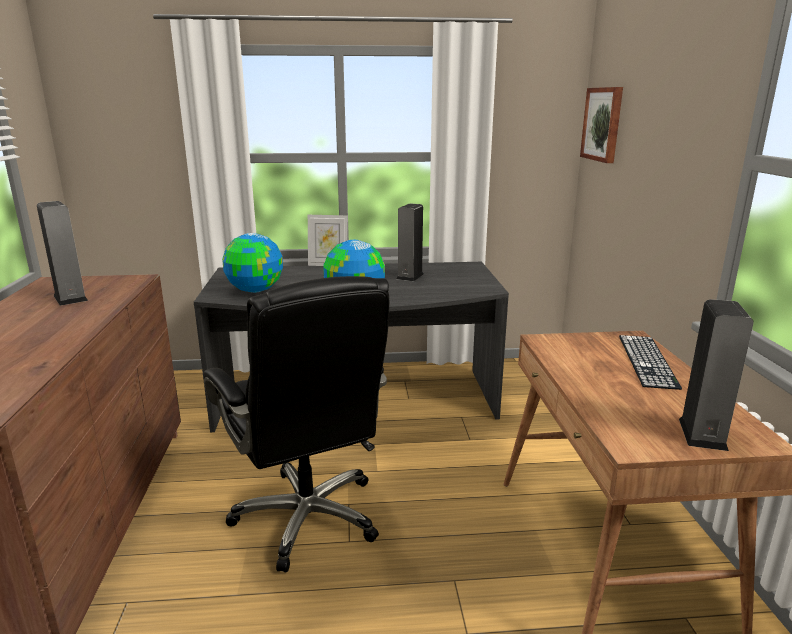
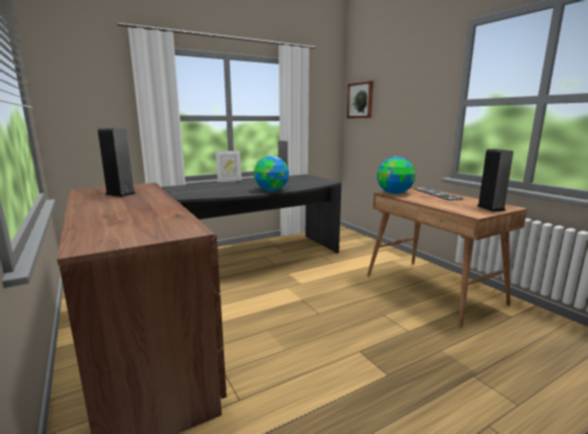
camera: 25 degrees left, 5 degrees down
black office chair [203,276,389,573] -> none
globe [222,233,283,293] -> globe moved to [377,157,416,194]

